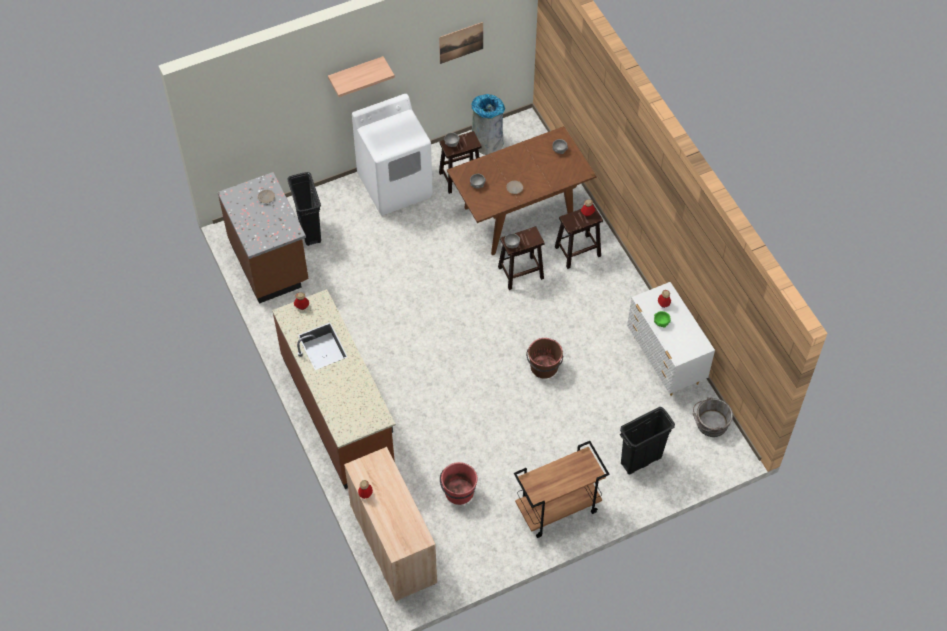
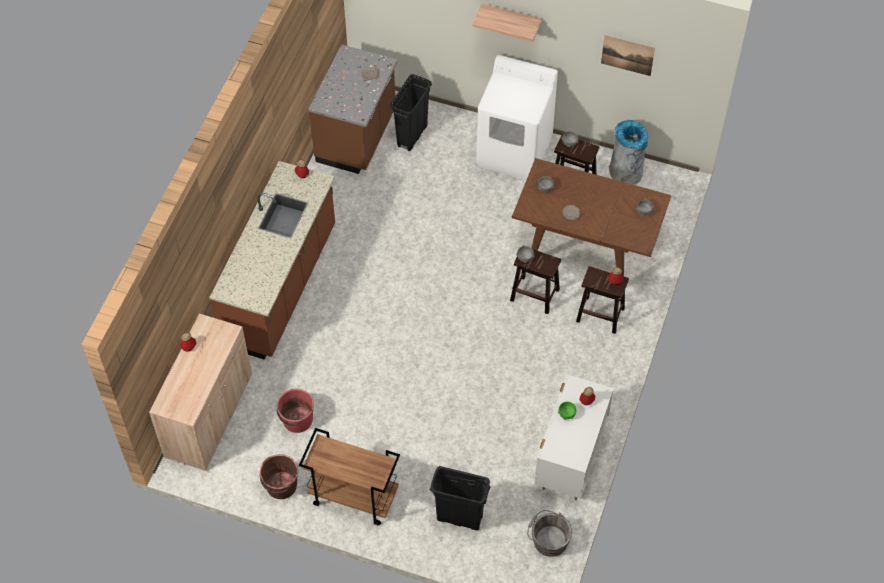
camera: 45 degrees right, 0 degrees up
brown bucket [526,338,563,379] -> brown bucket moved to [260,454,298,499]

